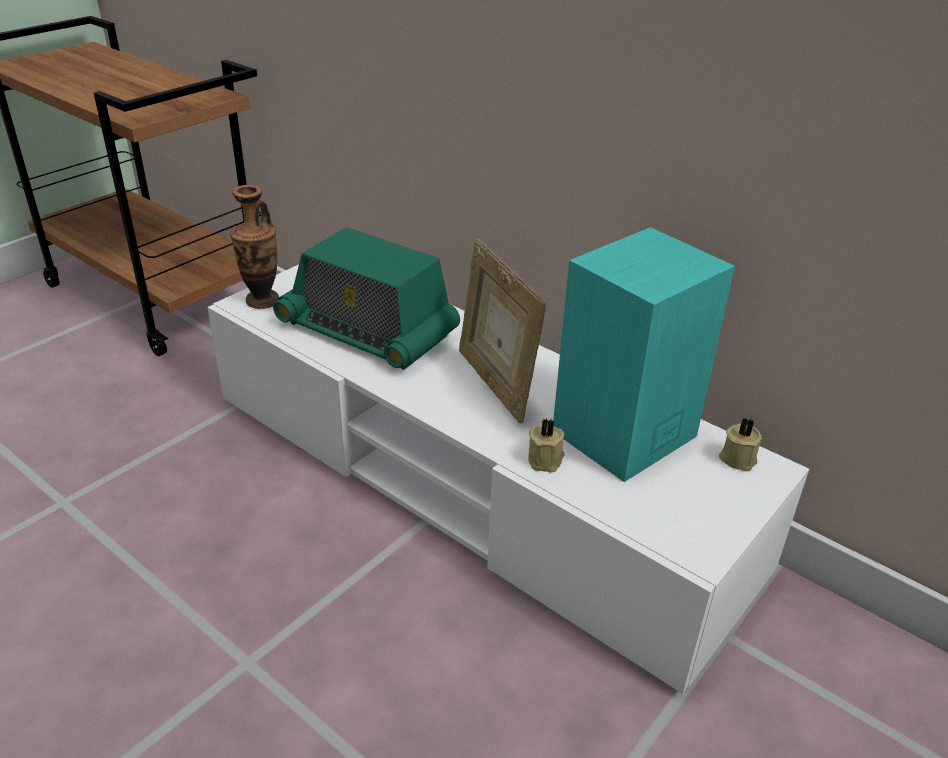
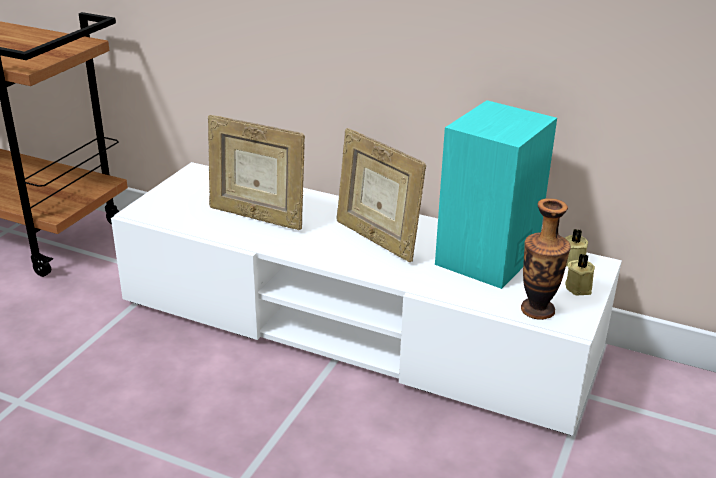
camera: 15 degrees left, 5 degrees down
vase [230,185,279,309] -> vase moved to [521,198,571,320]
radio [273,227,460,370] -> picture frame [208,115,305,230]
beige candle [528,419,564,472] -> beige candle moved to [565,254,595,296]

